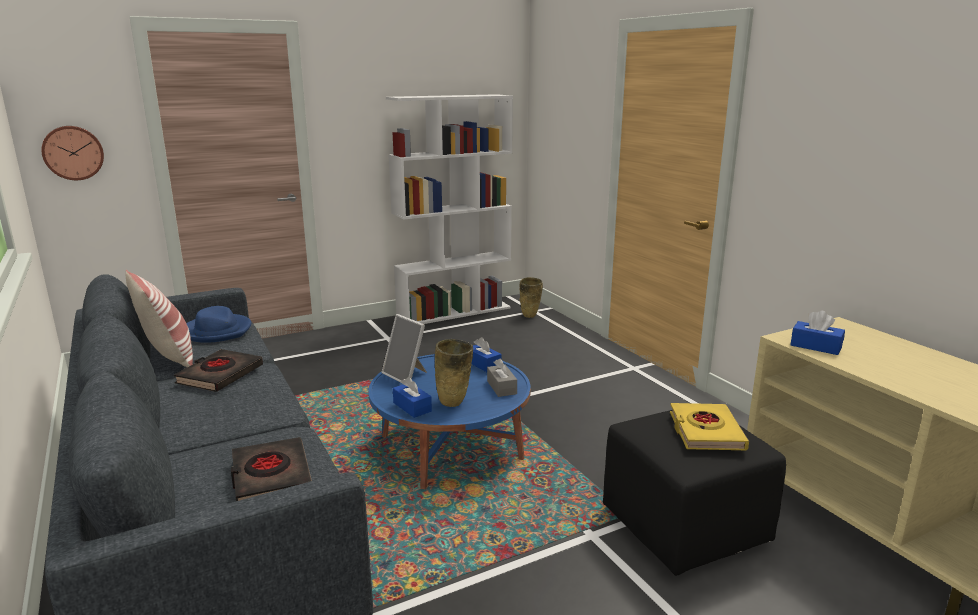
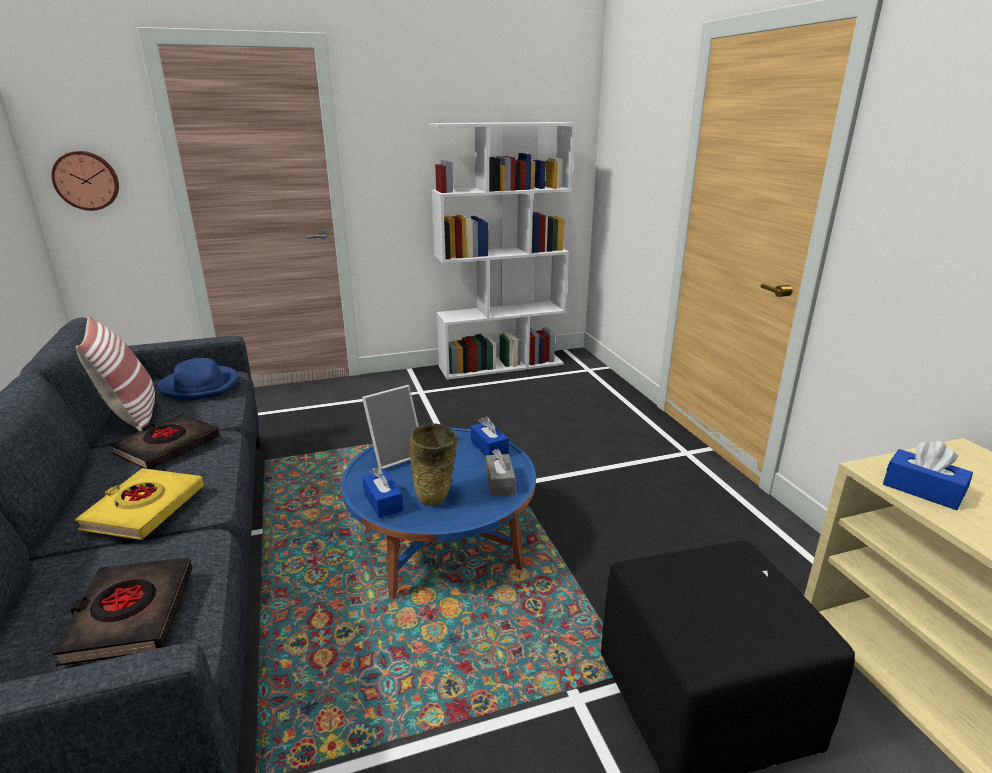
camera: 10 degrees right, 5 degrees up
picture frame [382,314,427,383] -> picture frame turned 90 degrees counterclockwise [362,385,419,470]
beige vase [519,277,543,318] -> none
yellow book [670,403,749,450] -> yellow book moved to [75,468,204,540]

